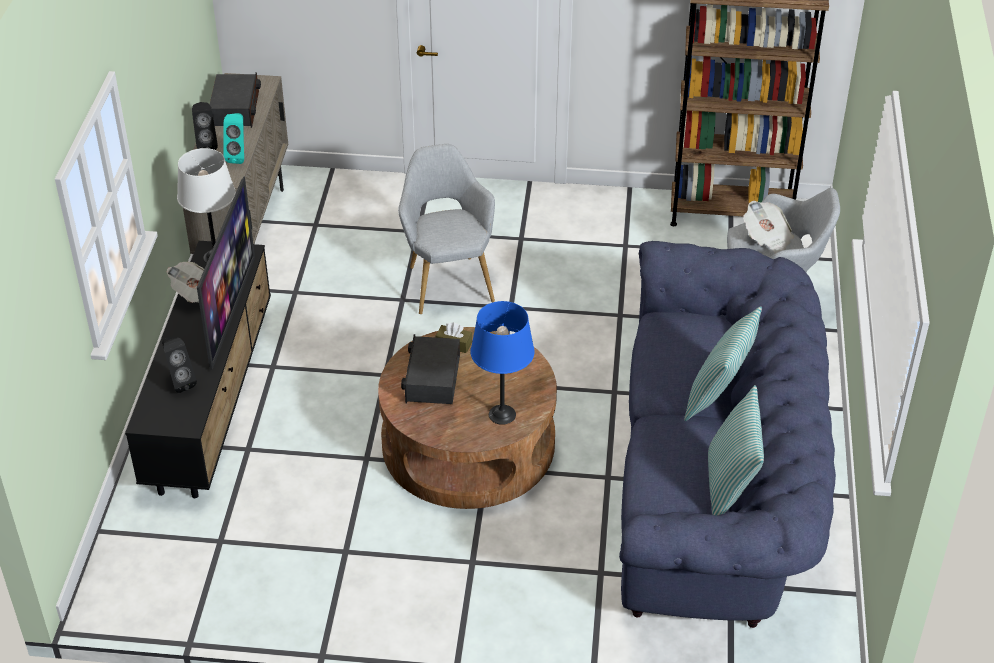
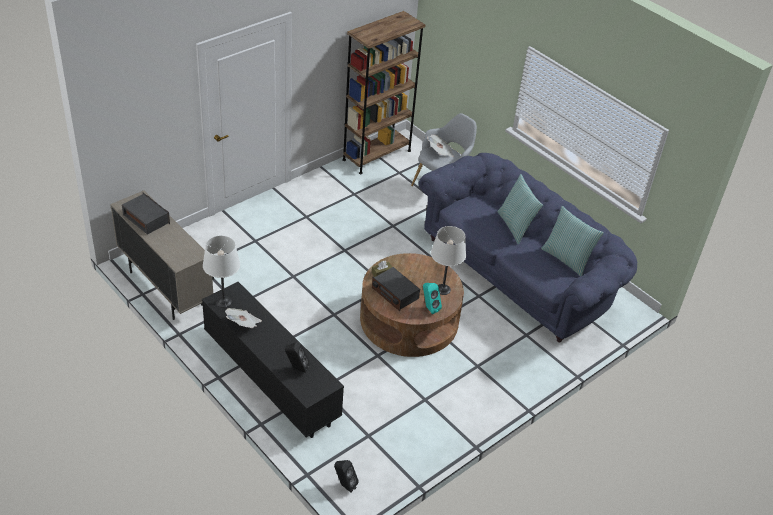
camera: 50 degrees left, 0 degrees up
black speaker [192,102,218,150] -> black speaker moved to [334,460,359,493]
television [197,177,255,370] -> none
turquoise speaker [223,113,244,164] -> turquoise speaker moved to [423,283,442,314]
grey armchair [398,144,495,314] -> none
blue table lamp [470,301,535,425] -> white table lamp [431,226,466,295]

